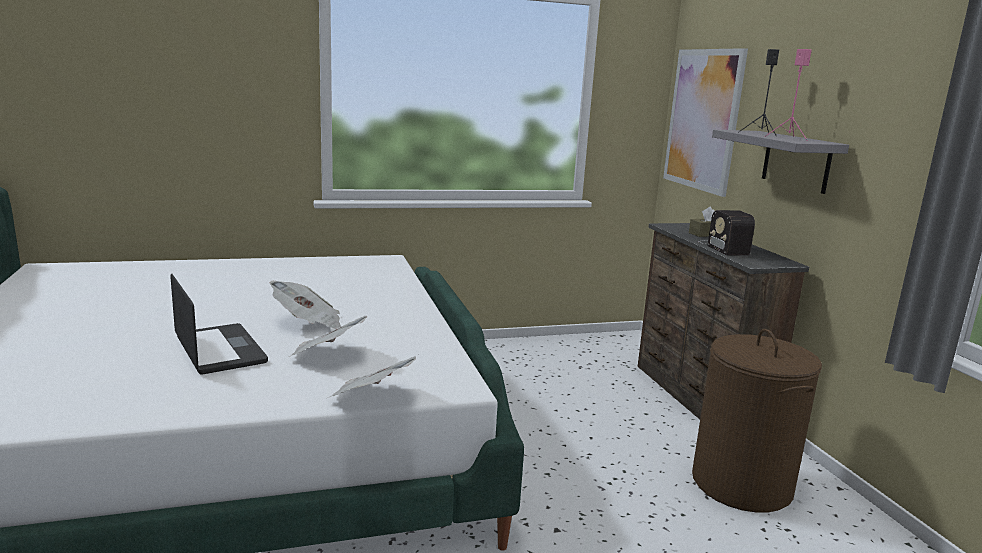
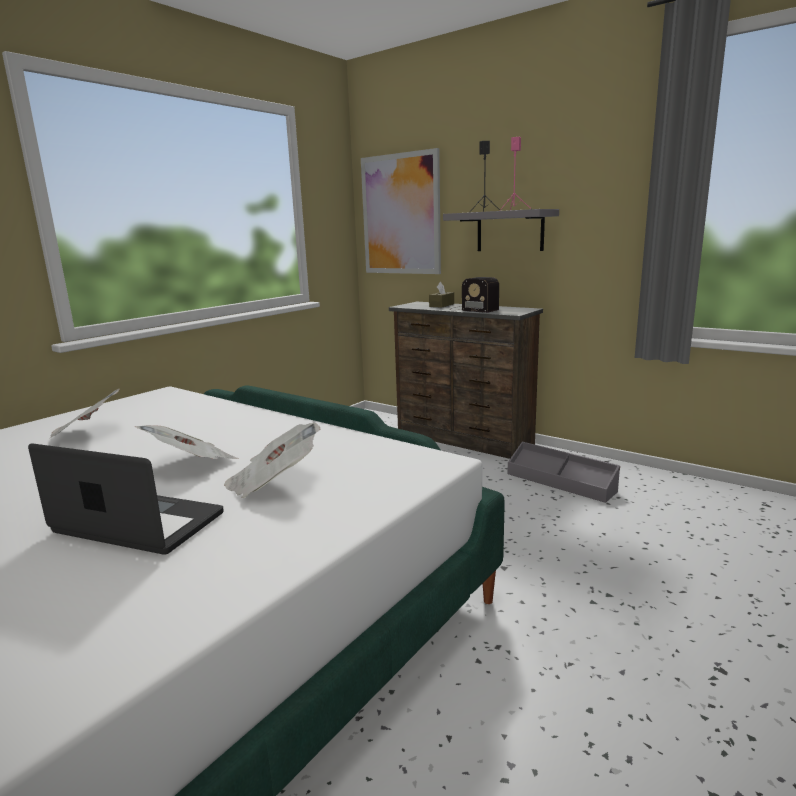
camera: 35 degrees left, 0 degrees up
newspaper [327,356,416,398] -> newspaper moved to [48,389,120,440]
brown laundry basket [692,329,822,513] -> grey storage box [507,442,620,503]

